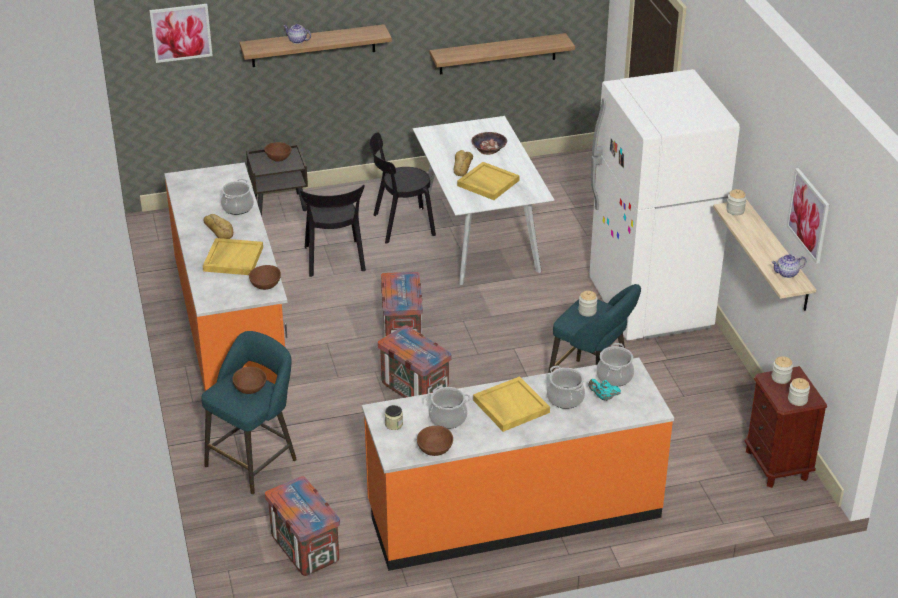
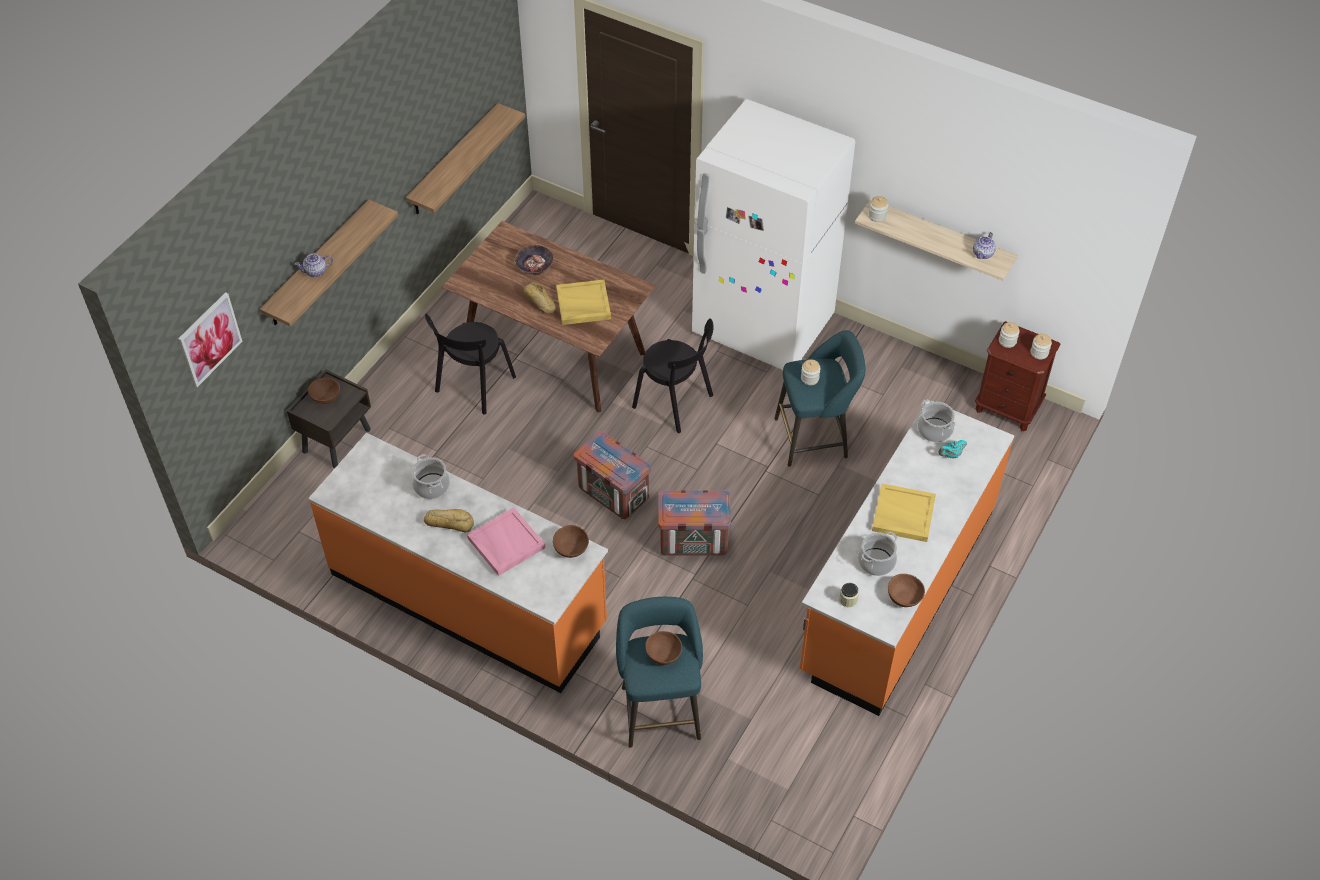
camera: 45 degrees left, 15 degrees up
yellow tray [203,238,263,275] -> pink tray [467,507,545,576]
crate [265,476,340,576] -> none
black chair [300,185,366,277] -> black chair moved to [632,318,714,433]
white dining table [413,116,554,285] -> brown dining table [441,221,656,413]
cooking pot [547,366,585,409] -> none
picture [787,168,829,264] -> none

